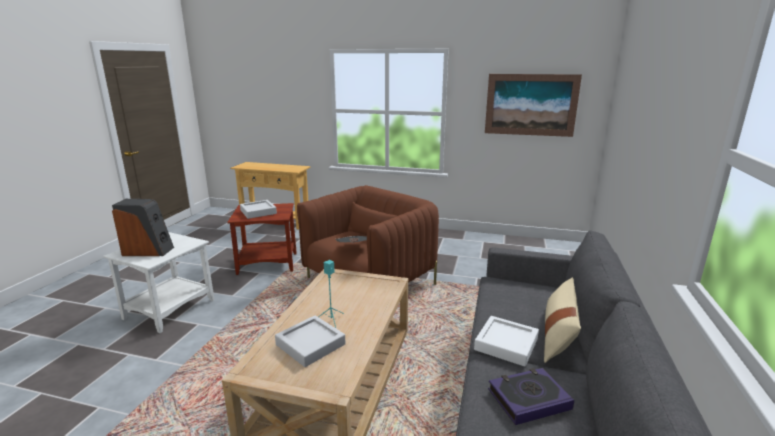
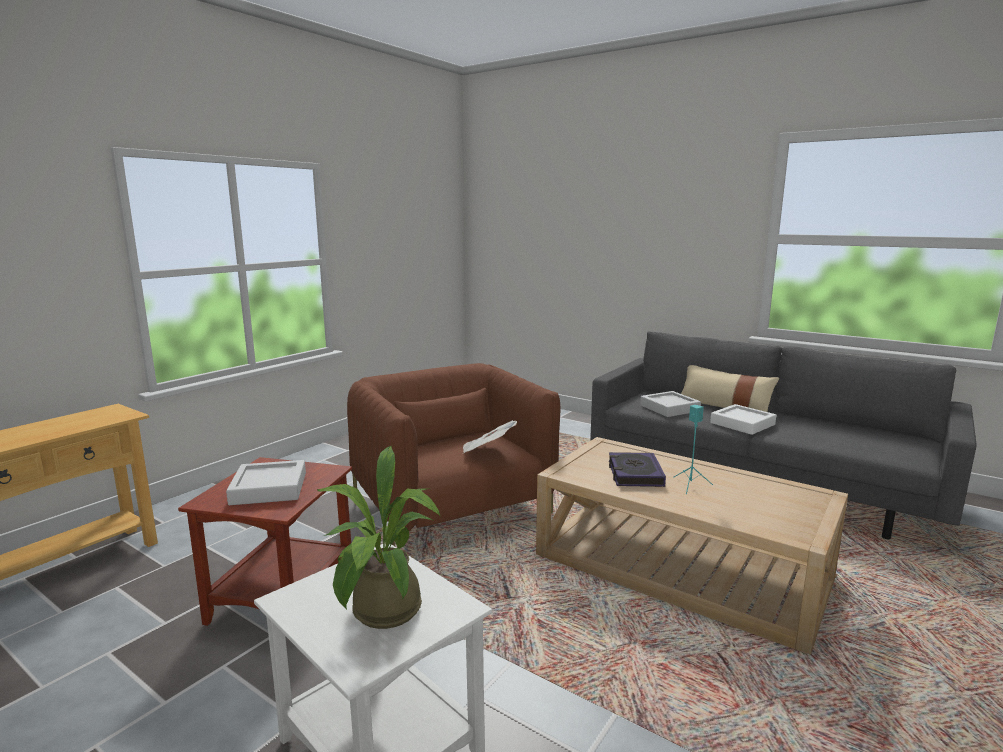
camera: 70 degrees left, 5 degrees down
speaker [112,199,174,256] -> potted plant [317,446,441,629]
grey tray [275,315,346,367] -> grey tray moved to [640,391,701,417]
picture [485,74,582,137] -> none
book [488,368,574,425] -> book moved to [609,452,666,487]

